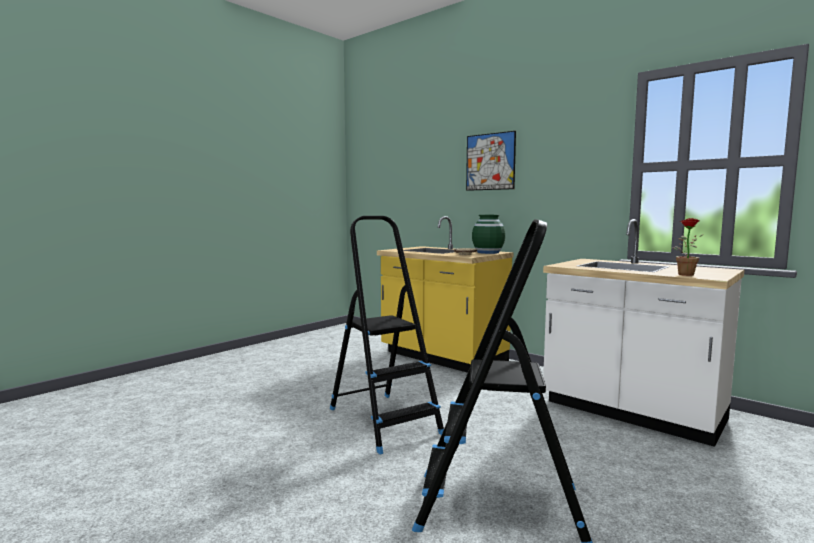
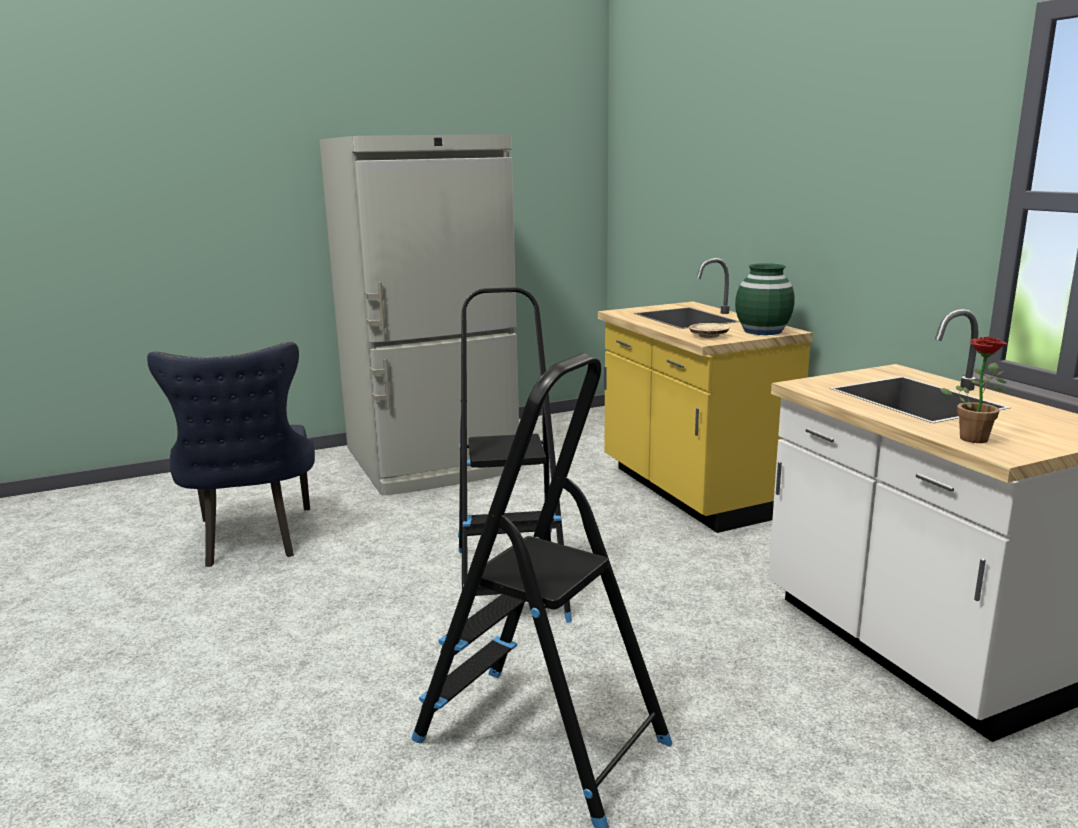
camera: 25 degrees right, 10 degrees up
picture [466,131,516,191] -> none
none -> blue chair [147,342,315,567]
none -> white fridge [319,134,520,495]

